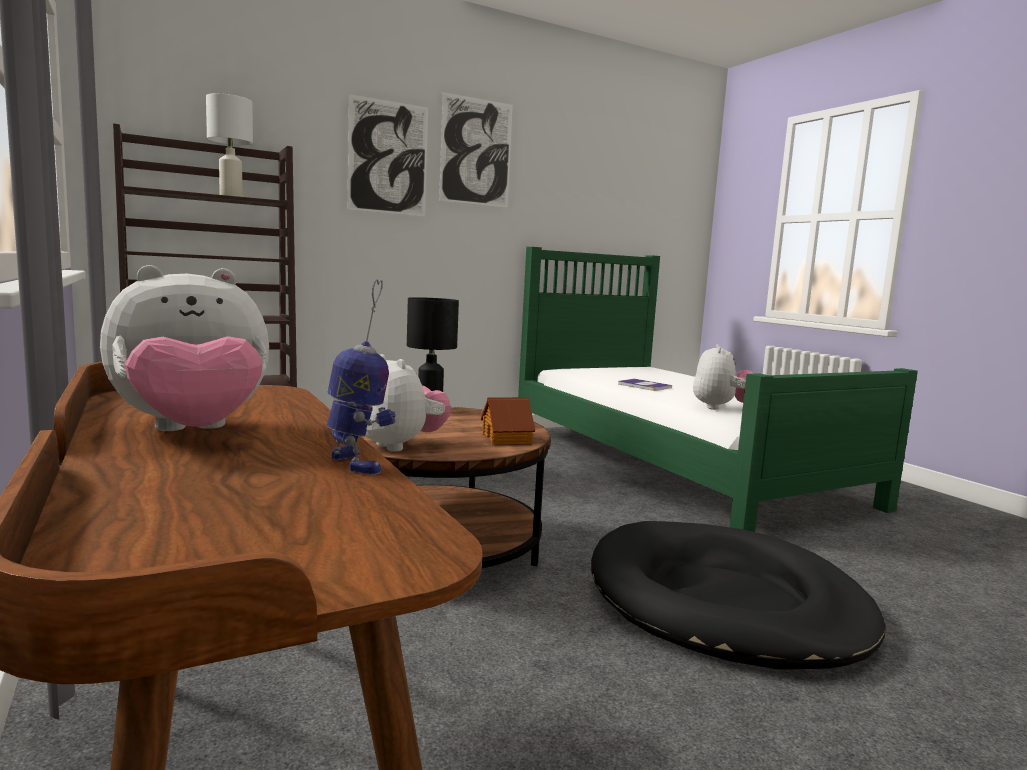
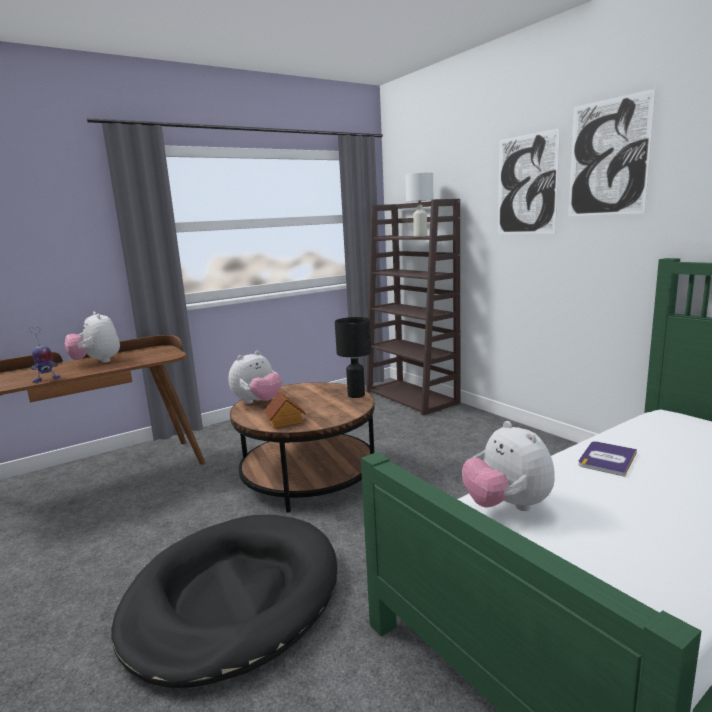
camera: 85 degrees right, 5 degrees up
plush toy [693,344,753,410] -> plush toy turned 60 degrees clockwise [462,421,555,511]

